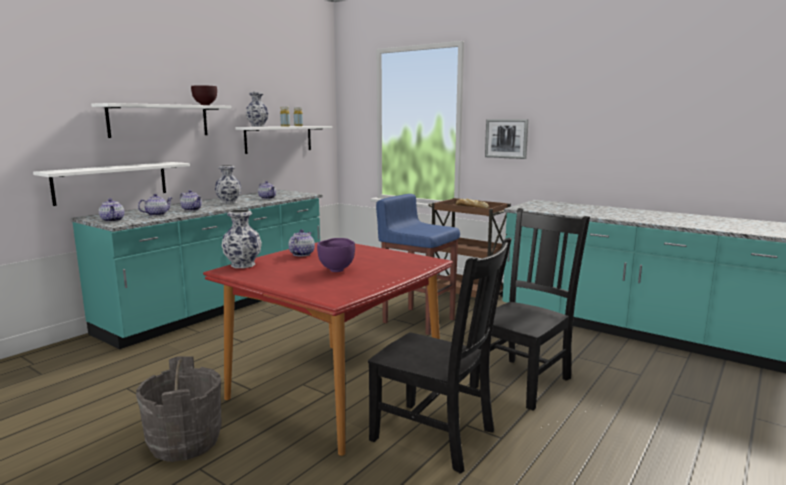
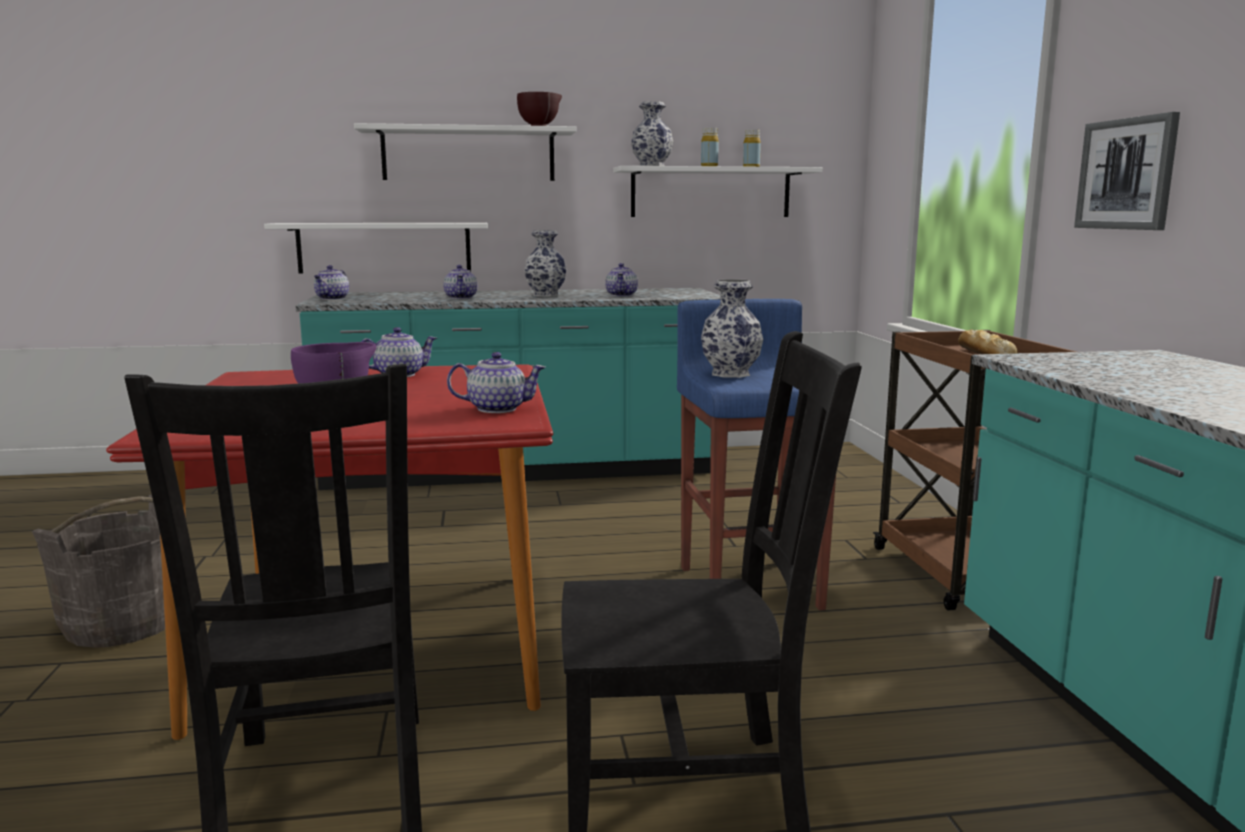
camera: 45 degrees right, 0 degrees up
teapot [138,194,172,216] -> teapot moved to [447,352,546,413]
vase [221,209,262,268] -> vase moved to [701,279,763,378]

